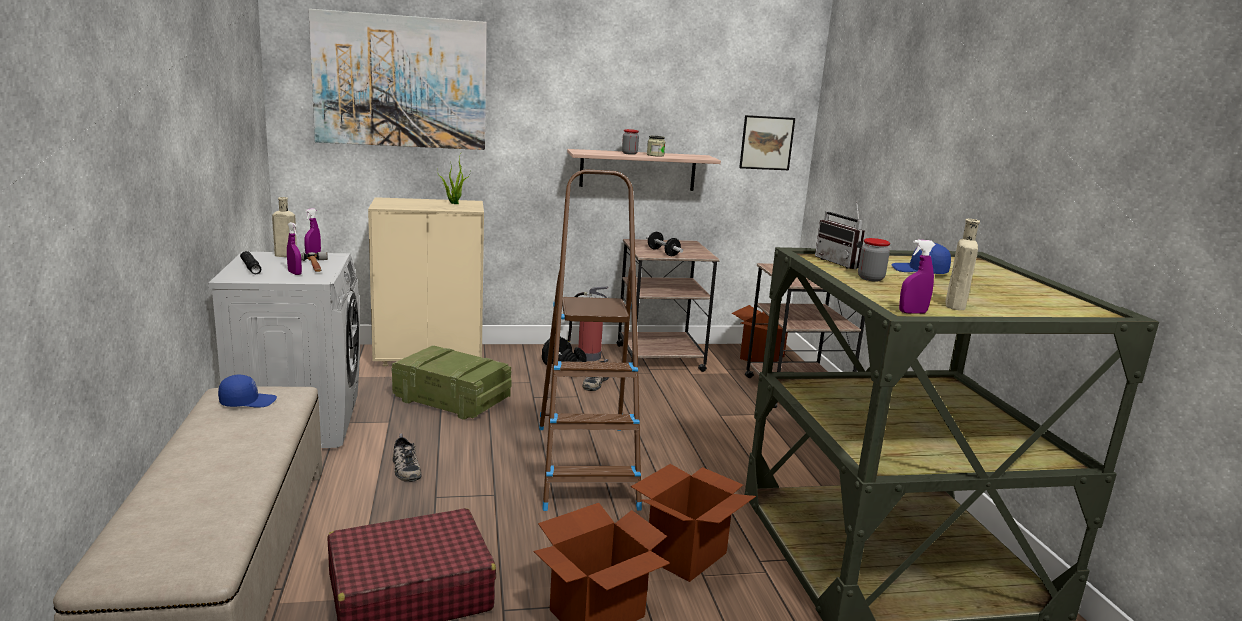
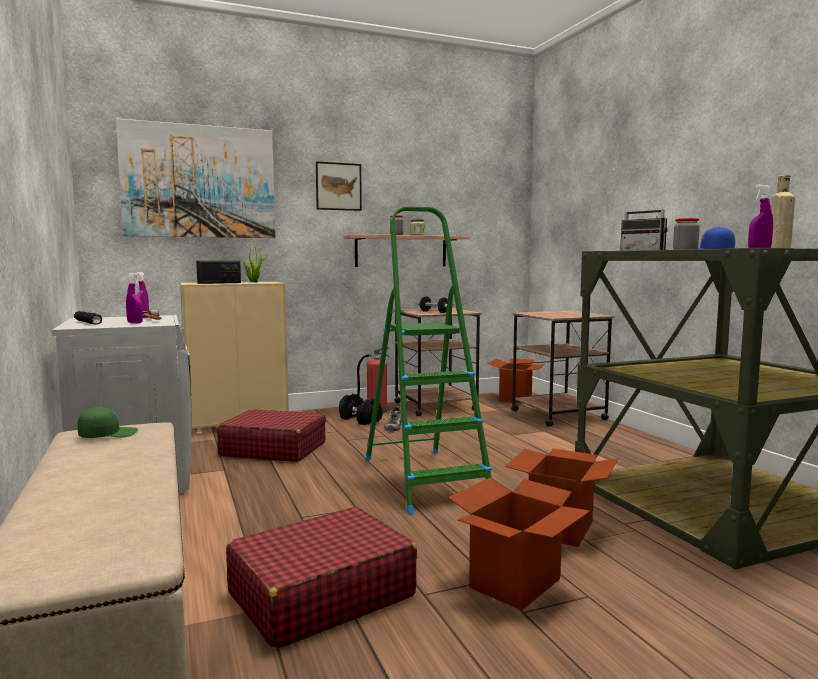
camera: 10 degrees left, 10 degrees down
blue cap [218,375,277,408] -> green cap [77,407,138,438]
beige bottle [272,197,297,257] -> none
crate [392,345,512,420] -> red suitcase [217,409,326,462]
shoe [393,434,421,482] -> none
brown step ladder [539,170,642,511] -> green step ladder [366,206,492,514]
picture [739,115,795,170] -> picture moved to [316,161,362,211]
none -> radio [196,261,241,284]

